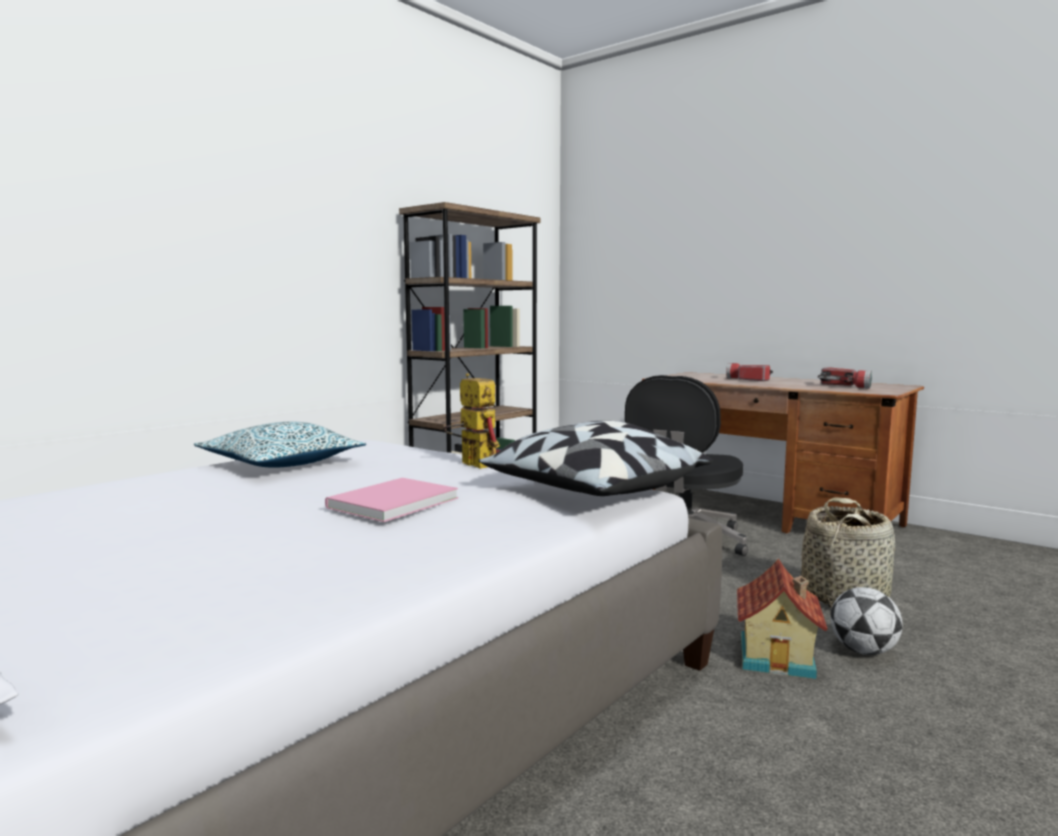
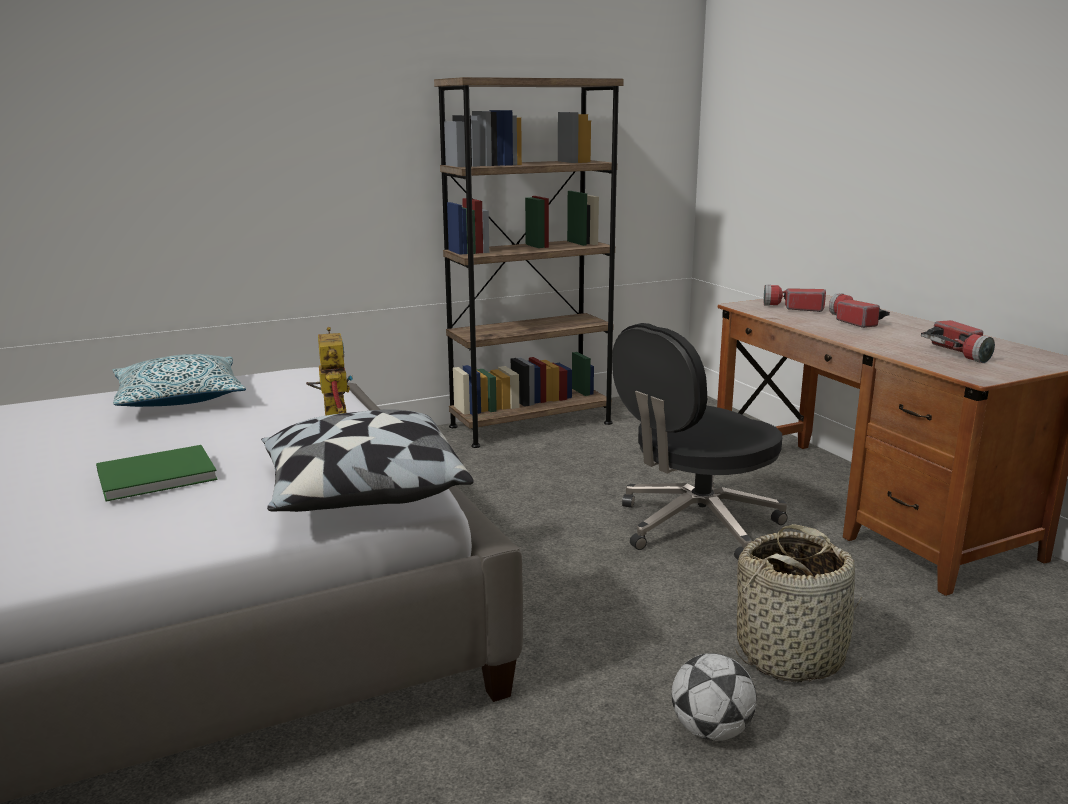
camera: 25 degrees right, 10 degrees up
pink book [325,478,458,522] -> green book [96,445,218,501]
toy house [737,559,827,679] -> none
none -> flashlight [764,284,826,312]

